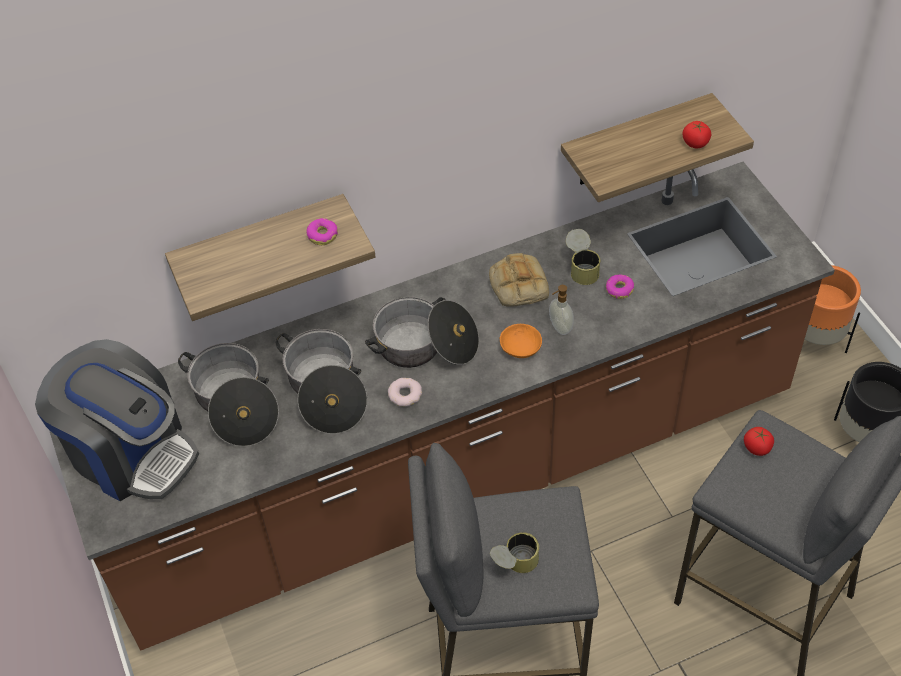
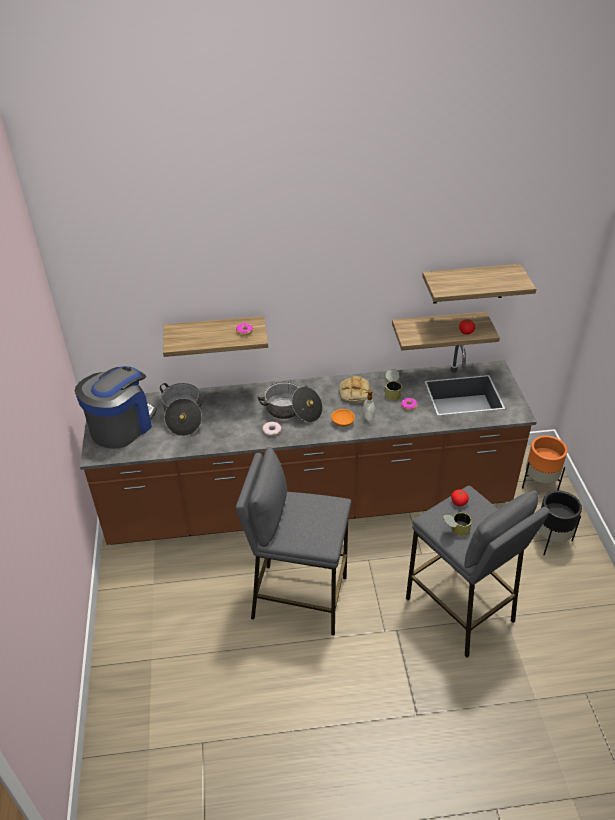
camera: 15 degrees right, 10 degrees down
coffee machine [35,339,199,501] -> coffee machine turned 105 degrees counterclockwise [75,366,157,449]
cooking pot [276,329,367,434] -> none
can [490,532,539,573] -> can moved to [443,512,472,536]
none -> shelf [422,264,536,304]

